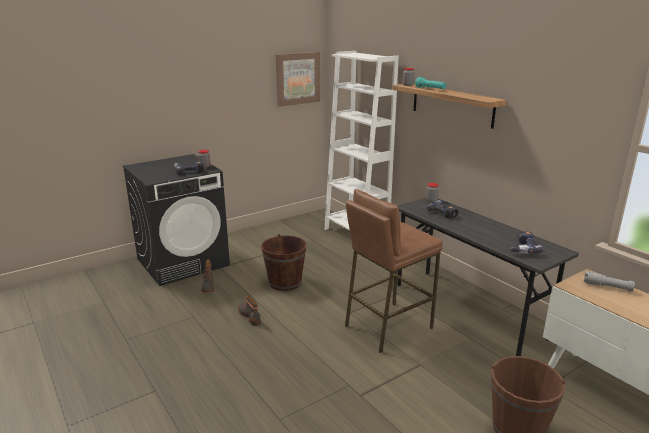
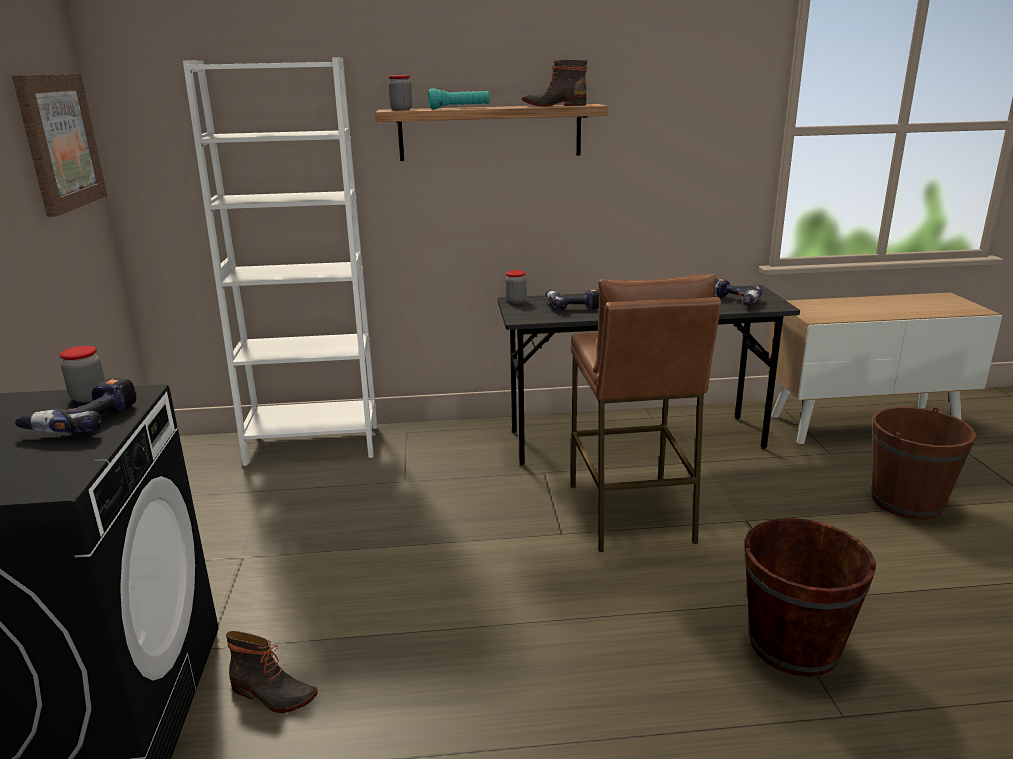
camera: 60 degrees left, 0 degrees up
boot [238,296,261,326] -> boot moved to [522,60,587,107]
brown bucket [261,234,306,291] -> brown bucket moved to [744,518,877,677]
grey flashlight [584,271,635,292] -> none

